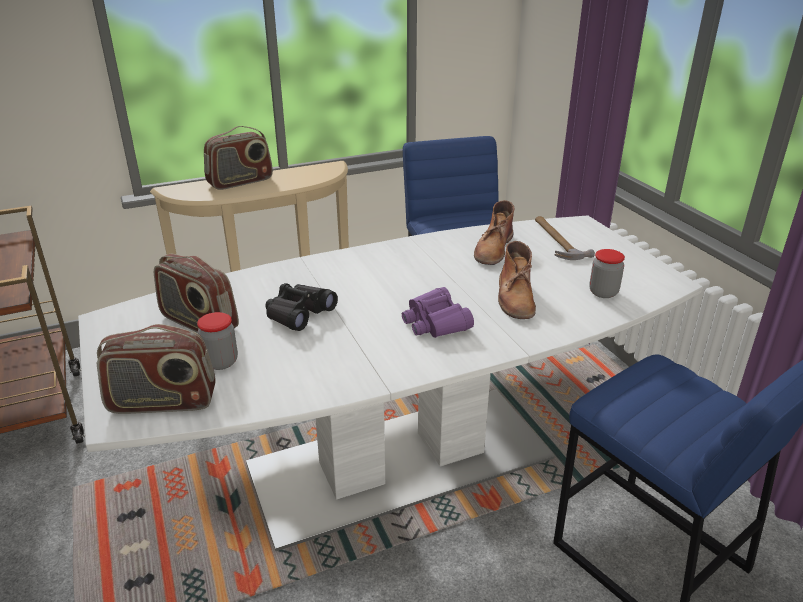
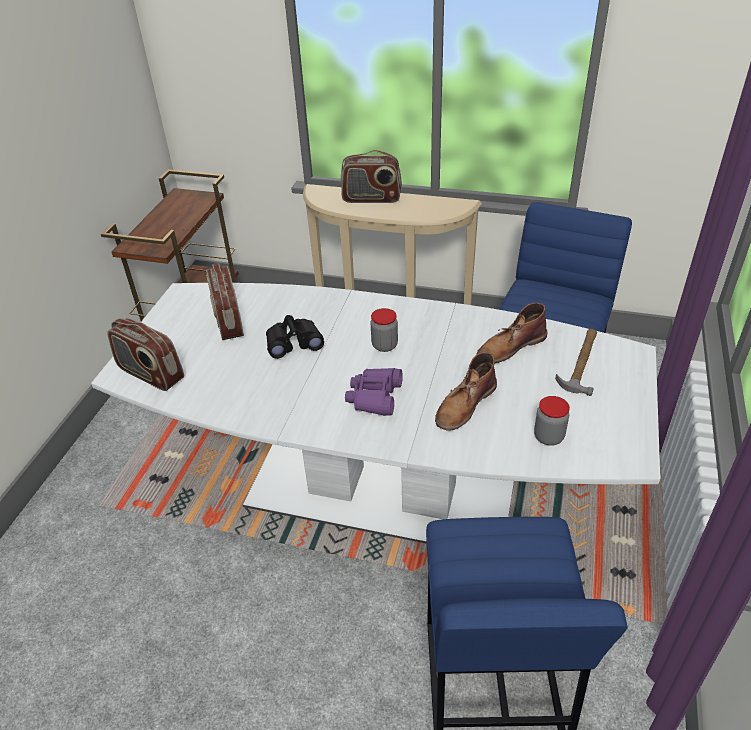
camera: 40 degrees right, 10 degrees up
jar [197,312,238,370] -> jar moved to [371,308,398,352]

